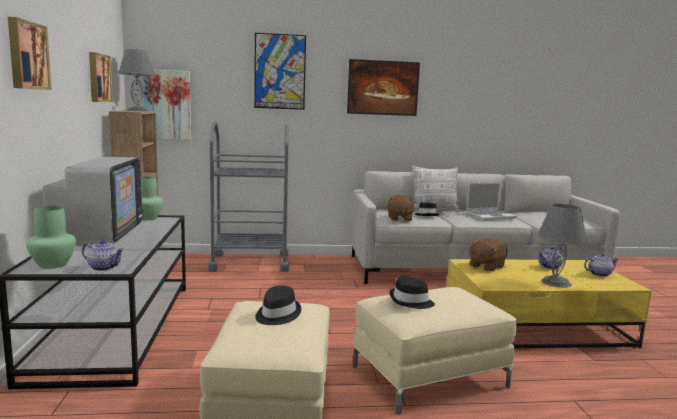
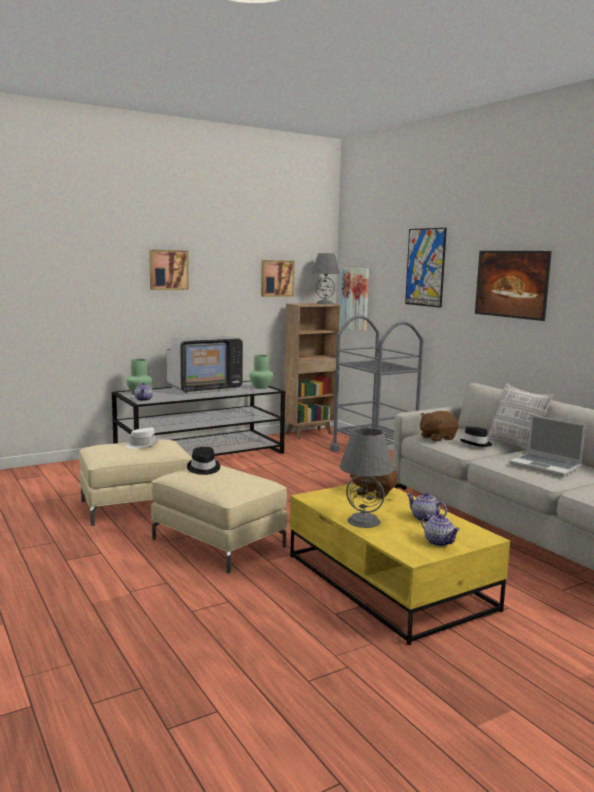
camera: 65 degrees right, 0 degrees up
black hat [255,286,301,325] -> white hat [125,427,159,449]

